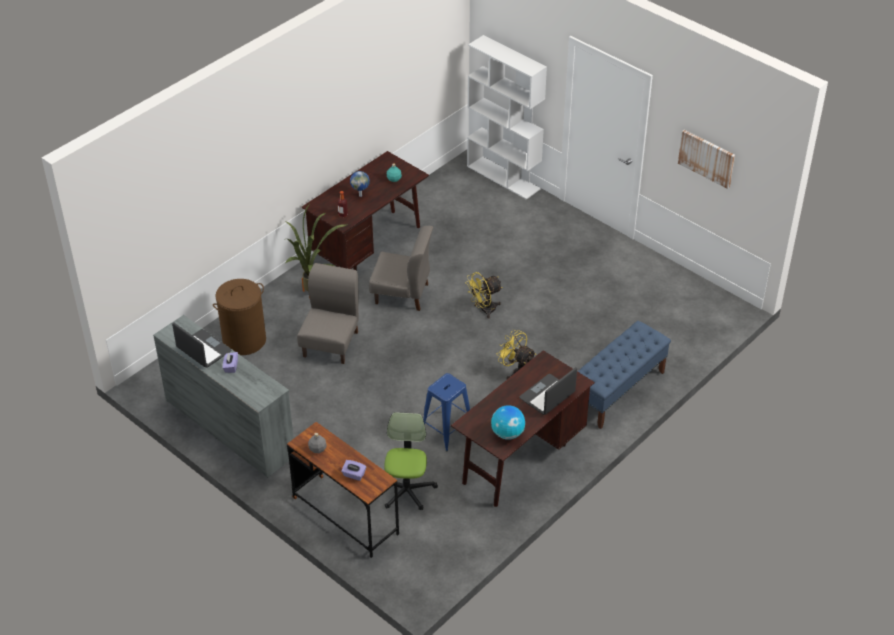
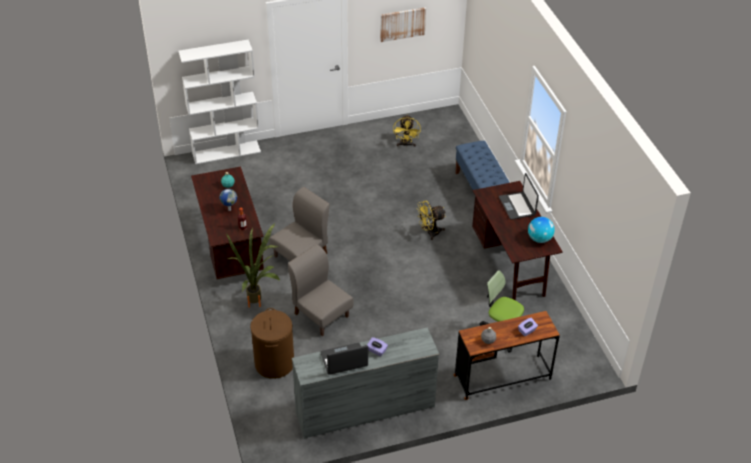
camera: 60 degrees left, 0 degrees up
blue stool [423,373,470,451] -> none
yellow fan [467,272,503,319] -> yellow fan moved to [393,115,421,147]

